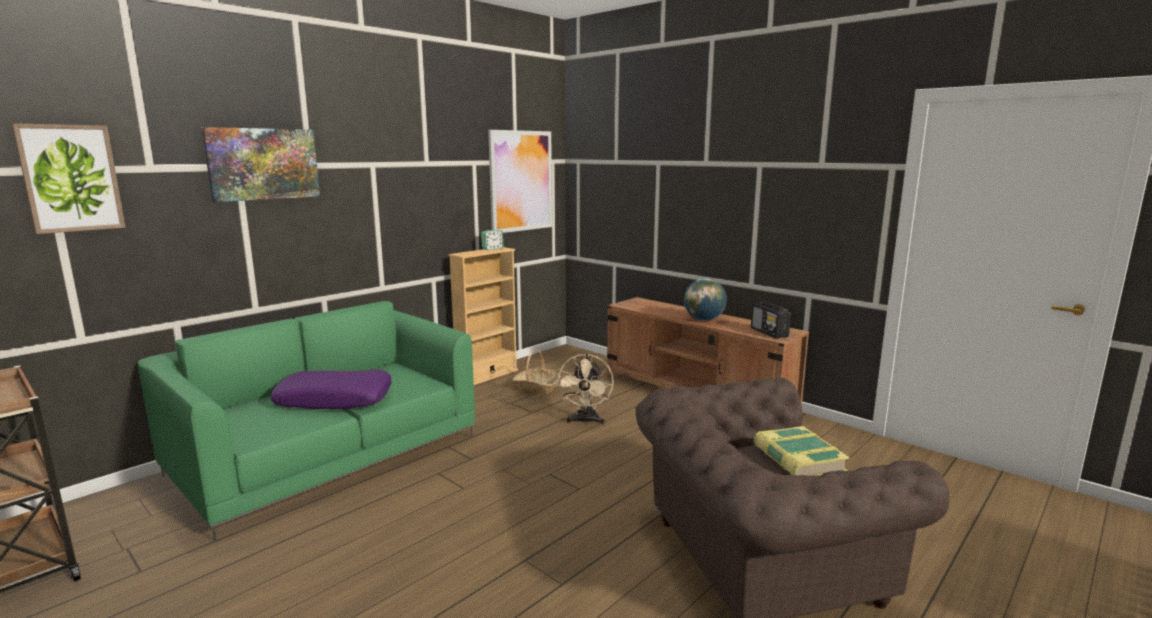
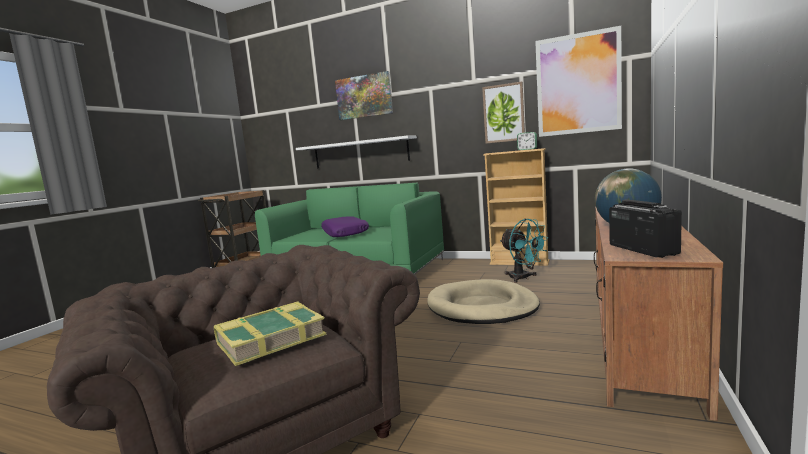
camera: 70 degrees right, 5 degrees down
picture [12,123,126,234] -> picture moved to [482,82,525,144]
basket [512,350,559,394] -> turquoise fan [500,219,549,283]
beige fan [557,354,614,425] -> beige dog bed [427,279,540,324]
radio [751,302,791,339] -> radio turned 120 degrees clockwise [609,200,682,258]
none -> white shelf [296,135,417,168]

